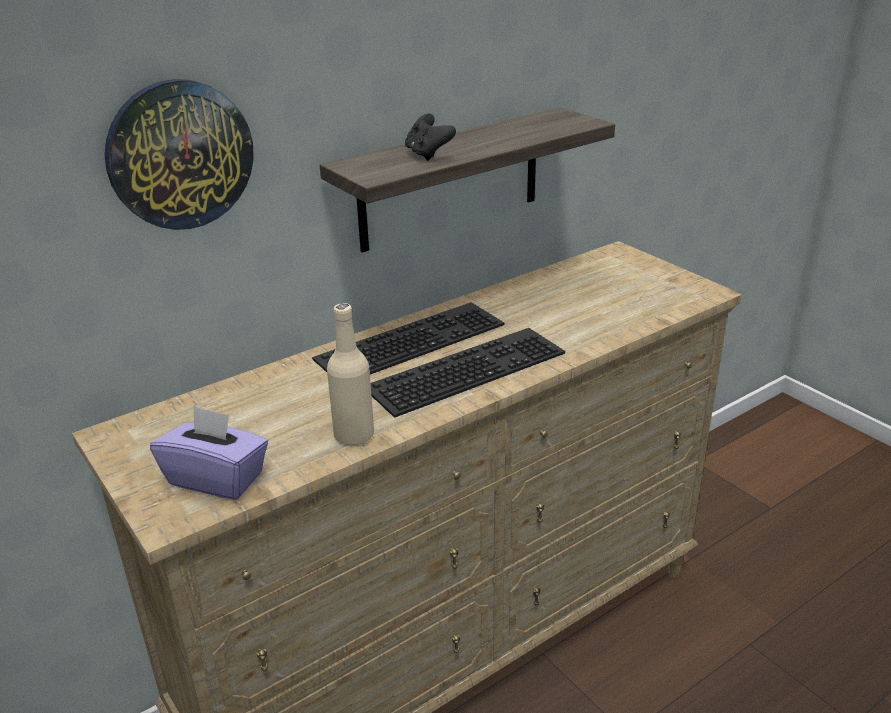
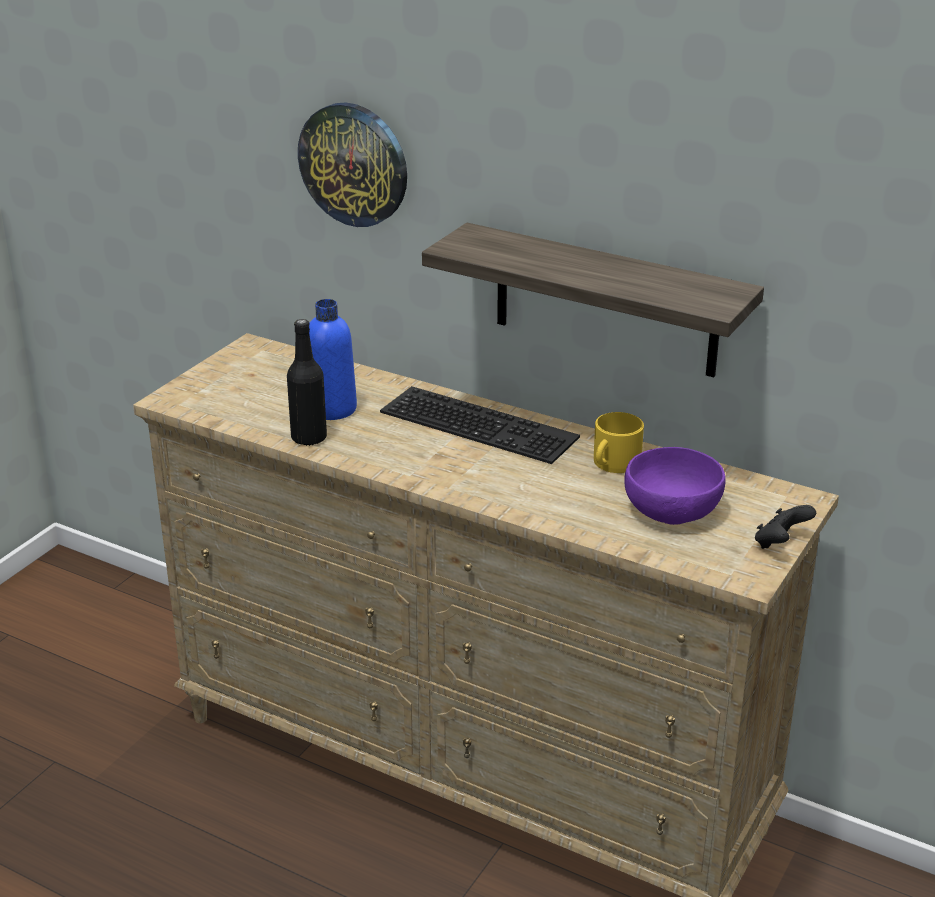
camera: 65 degrees right, 0 degrees up
purple tissue box [150,406,268,500] -> none
beige bottle [327,303,374,446] -> black bottle [287,319,327,446]
keyboard [371,328,565,418] -> none
black game controller [405,114,456,161] -> black game controller moved to [755,505,816,549]
none -> blue bottle [309,299,357,420]
none -> yellow mug [594,412,644,473]
none -> purple bowl [624,447,726,525]

